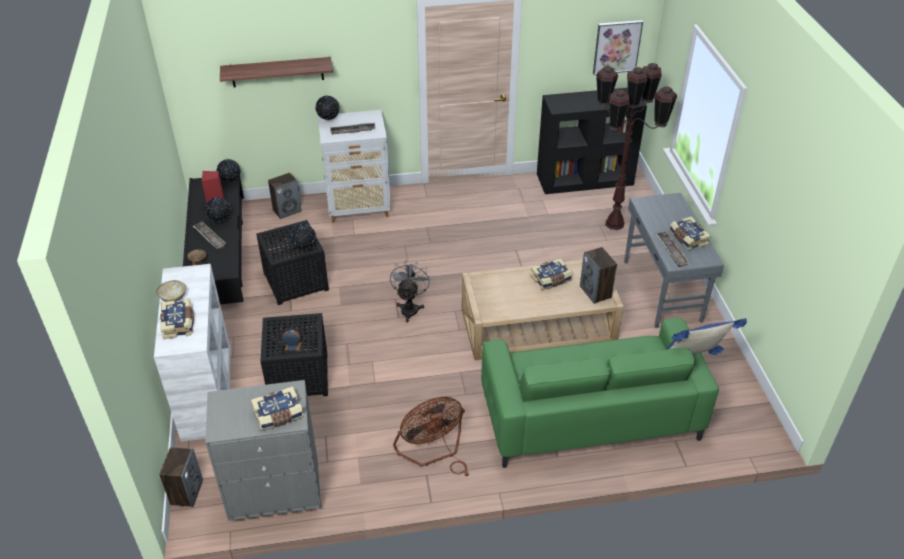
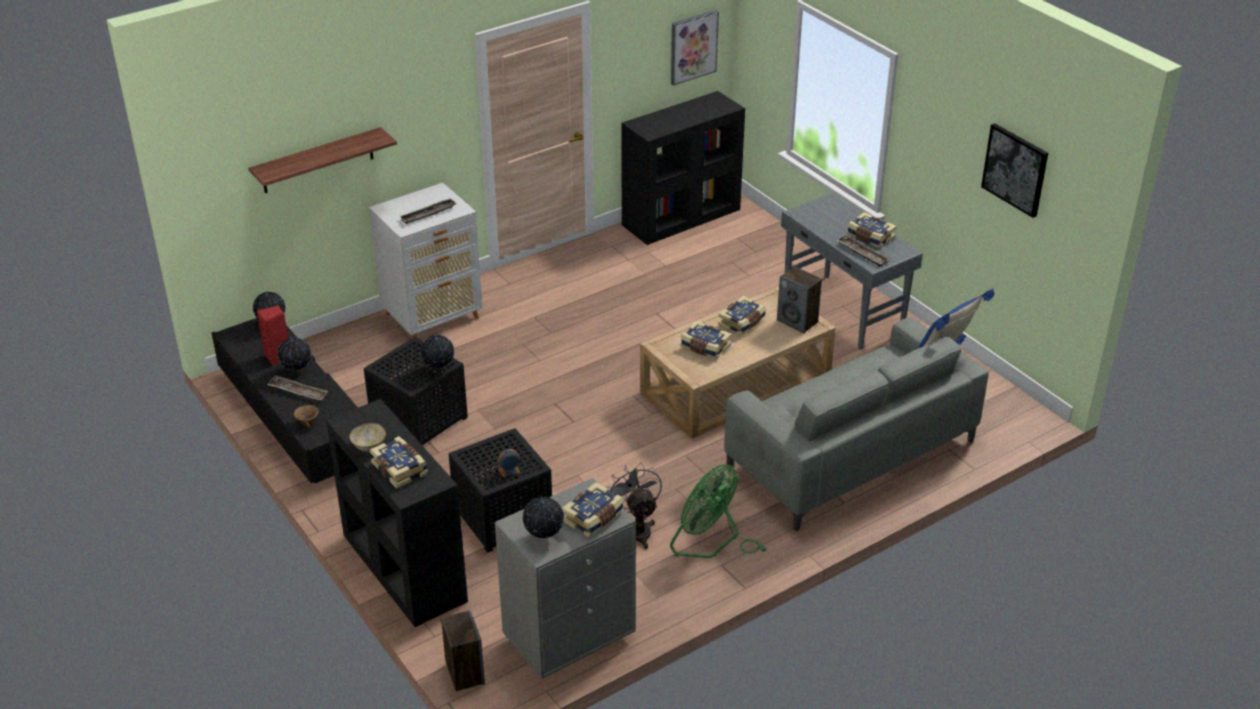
camera: 25 degrees left, 5 degrees down
white bookcase [154,264,230,442] -> black bookcase [326,399,468,627]
speaker [268,173,302,219] -> none
globe [315,94,340,121] -> globe moved to [523,497,564,538]
grey fan [390,260,431,323] -> grey fan moved to [606,462,662,549]
brown fan [393,397,469,476] -> green fan [670,465,766,558]
green sofa [481,318,719,468] -> grey sofa [724,317,989,531]
brown floor lamp [596,63,677,230] -> none
none -> book [681,321,732,359]
none -> picture [981,123,1048,218]

